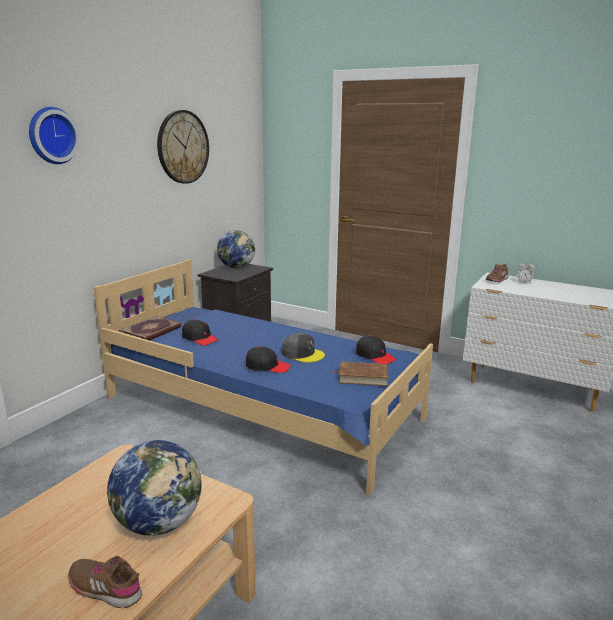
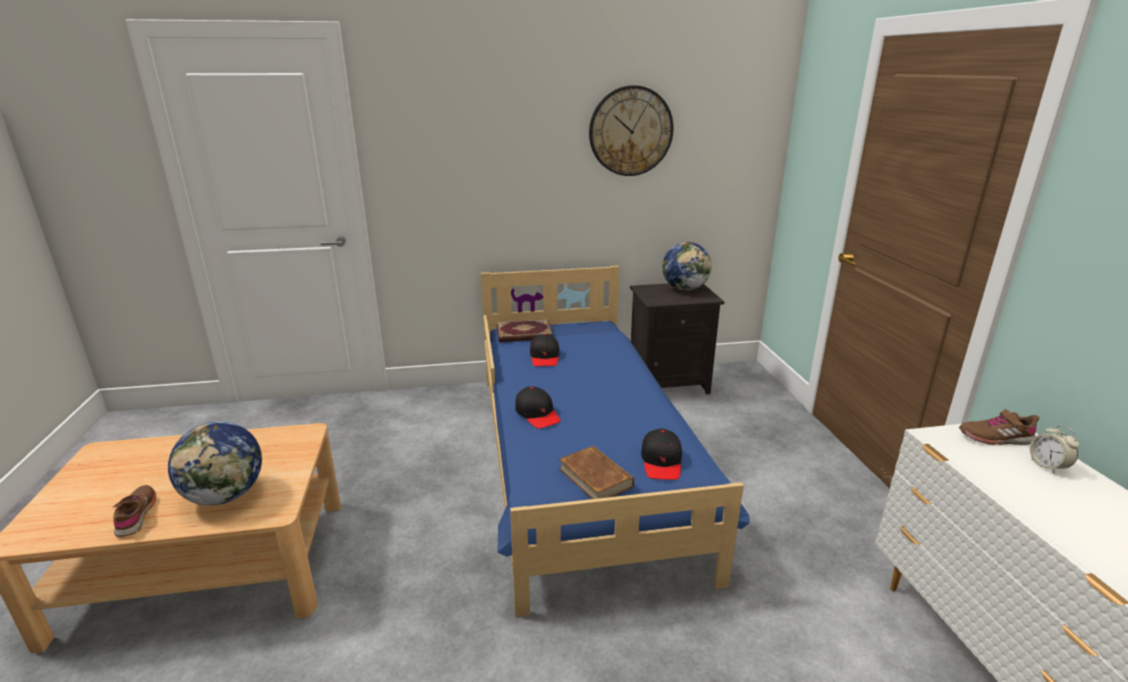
camera: 50 degrees right, 5 degrees up
wall clock [29,107,80,164] -> none
grey cap [281,333,325,363] -> none

